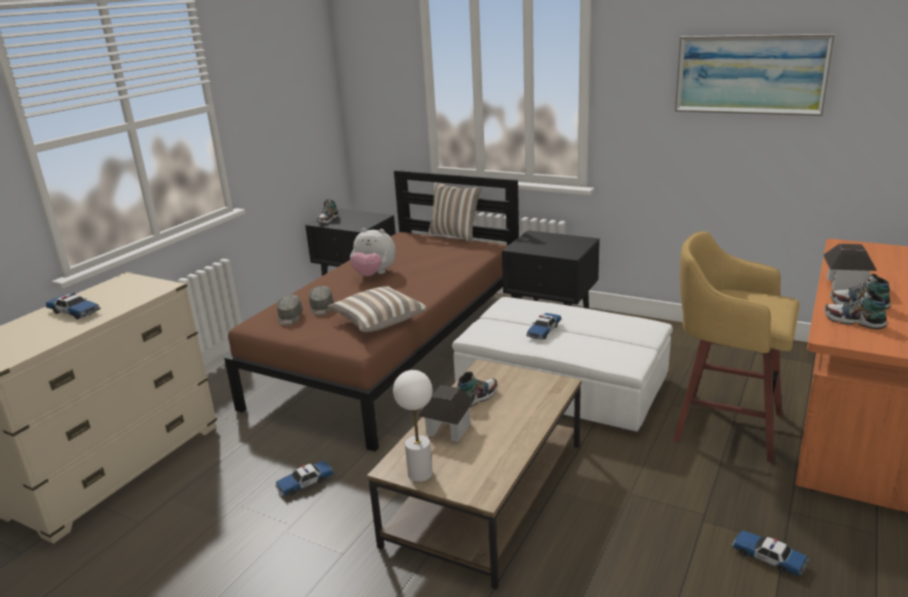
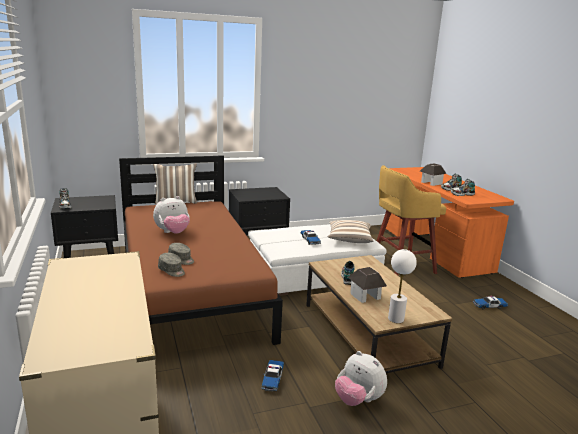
camera: 50 degrees left, 5 degrees down
toy car [45,293,100,319] -> none
pillow [327,286,427,332] -> pillow moved to [328,220,373,243]
picture [675,34,835,116] -> none
none -> plush toy [335,351,387,406]

